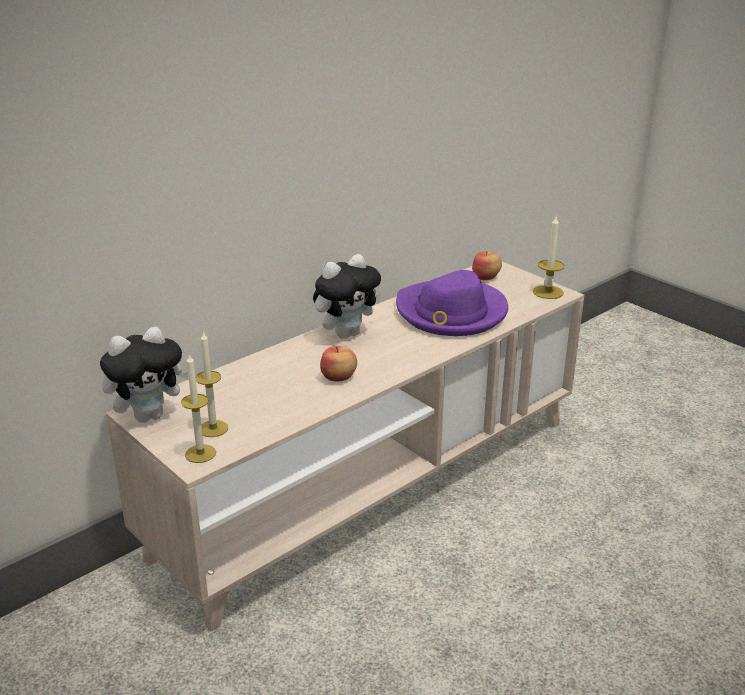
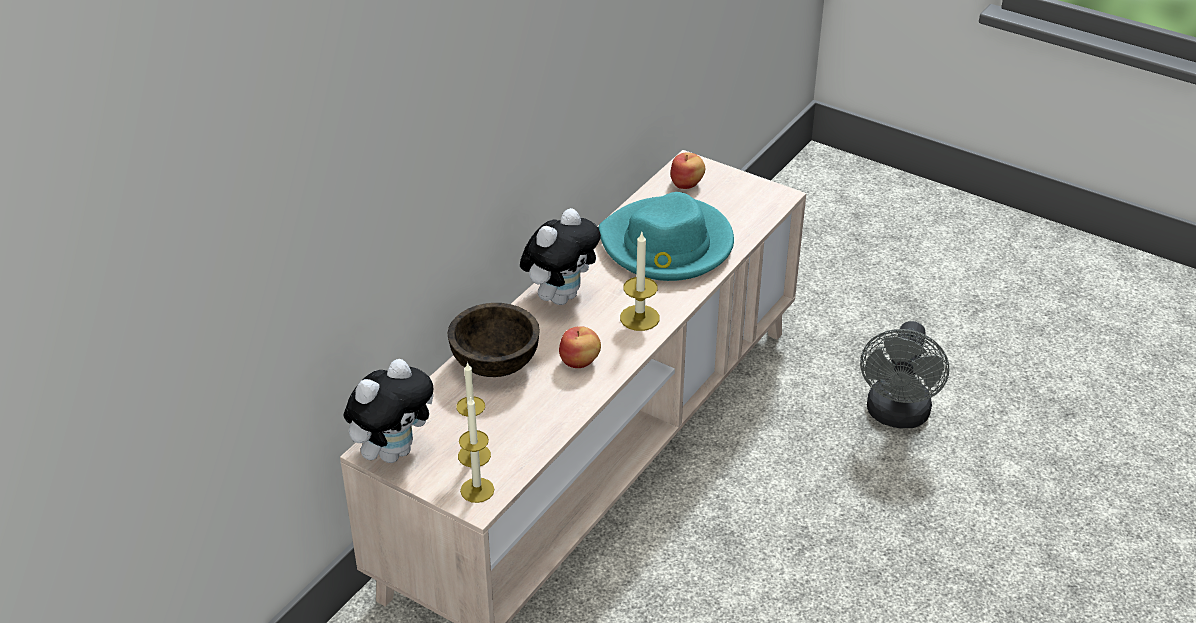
camera: 15 degrees left, 10 degrees up
purple hat [396,270,508,336] -> turquoise hat [598,192,734,281]
candle [533,215,564,299] -> candle moved to [620,232,660,331]
none -> brown bowl [447,303,540,377]
none -> grey fan [860,321,949,428]

